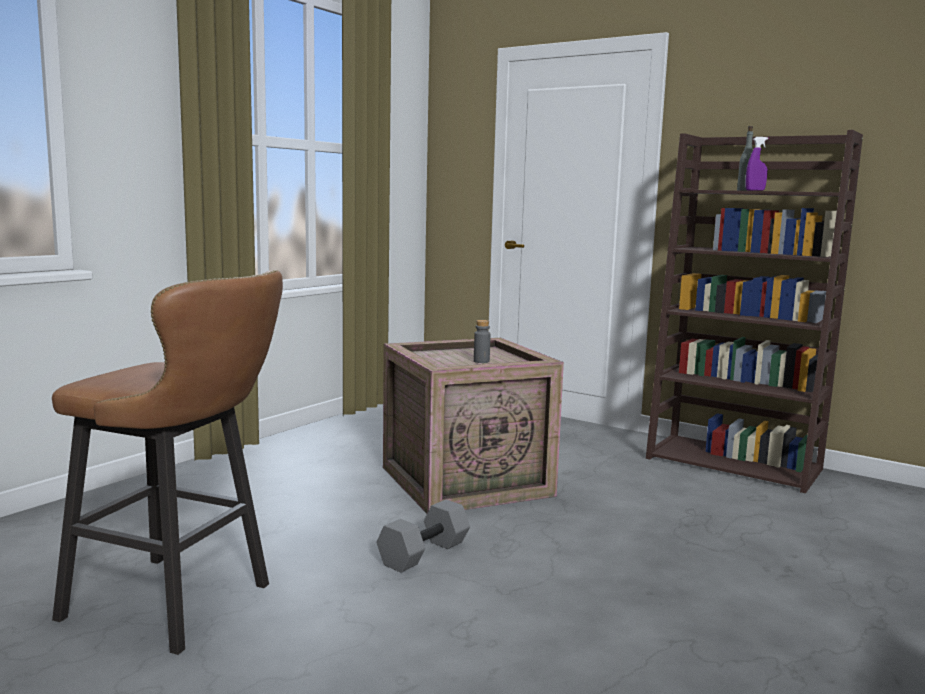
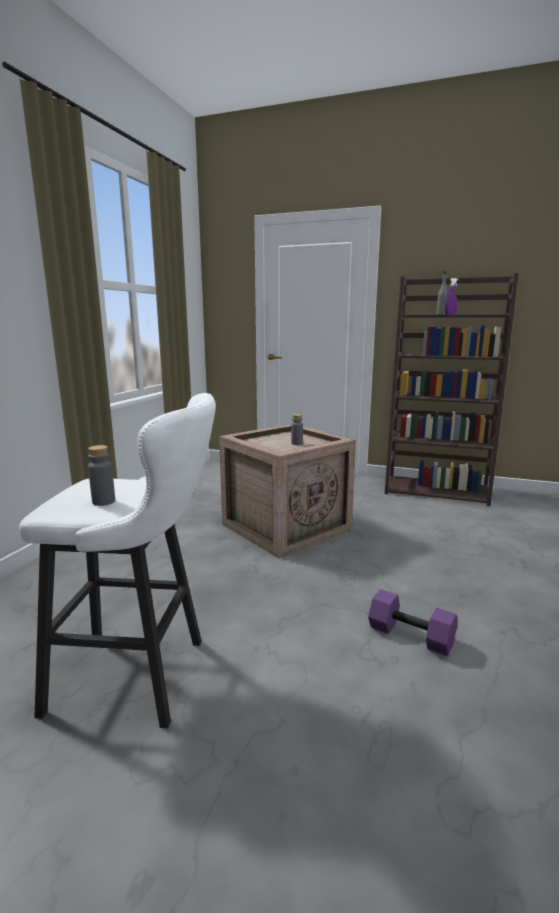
camera: 15 degrees left, 5 degrees up
brown stool [52,270,283,655] -> white stool [19,393,216,728]
grey dumbbell [377,500,470,573] -> none
none -> grey bottle [88,445,115,506]
none -> purple dumbbell [368,589,457,656]

